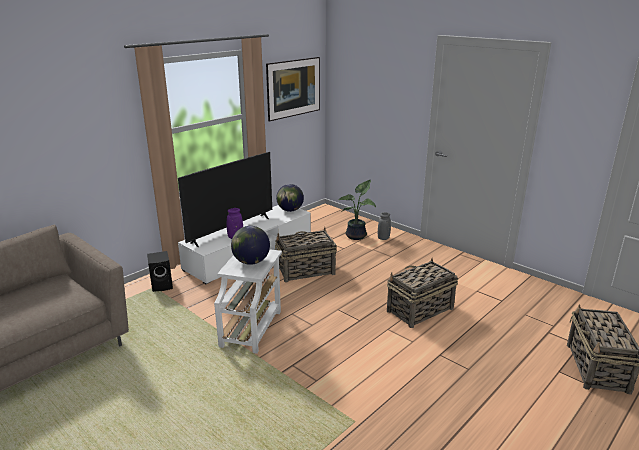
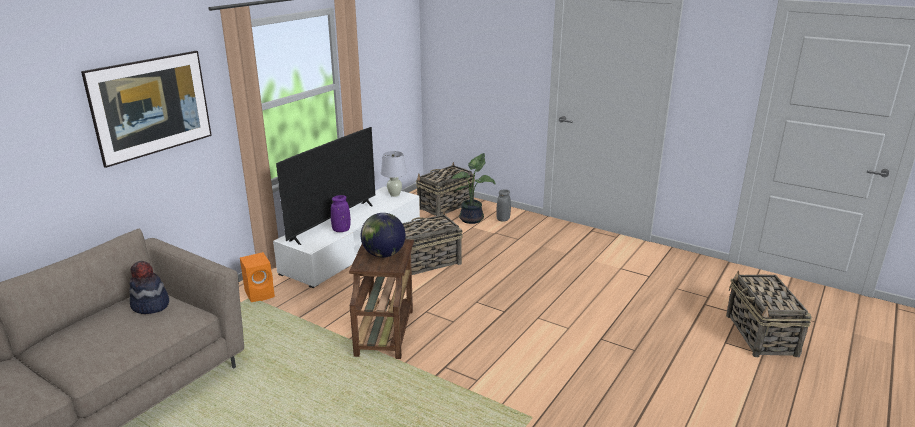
camera: 10 degrees left, 0 degrees up
black speaker [147,251,173,292] -> orange speaker [240,252,275,302]
white side table [214,249,282,354] -> brown side table [349,239,414,359]
picture [266,57,320,121] -> picture moved to [81,51,212,168]
globe [276,184,304,212] -> white table lamp [381,151,407,197]
basket [387,258,458,328] -> basket moved to [416,162,475,216]
none -> hat [129,261,169,314]

